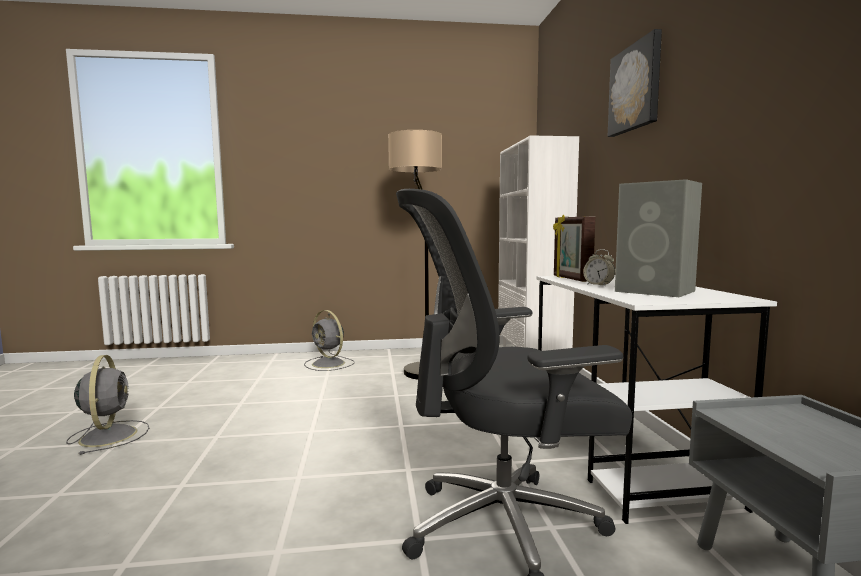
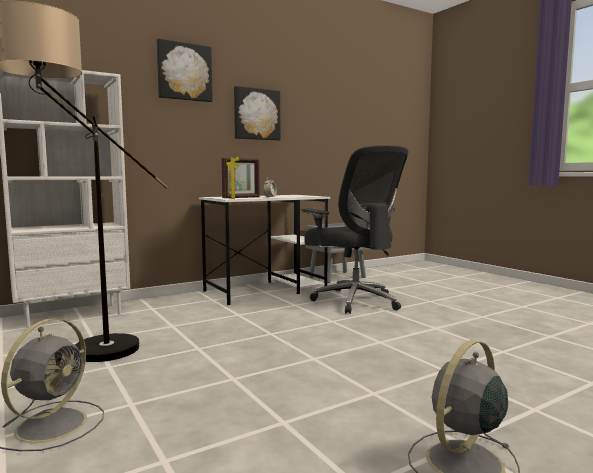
camera: 115 degrees left, 0 degrees up
grey speaker [615,179,702,297] -> none
none -> picture [234,86,280,141]

